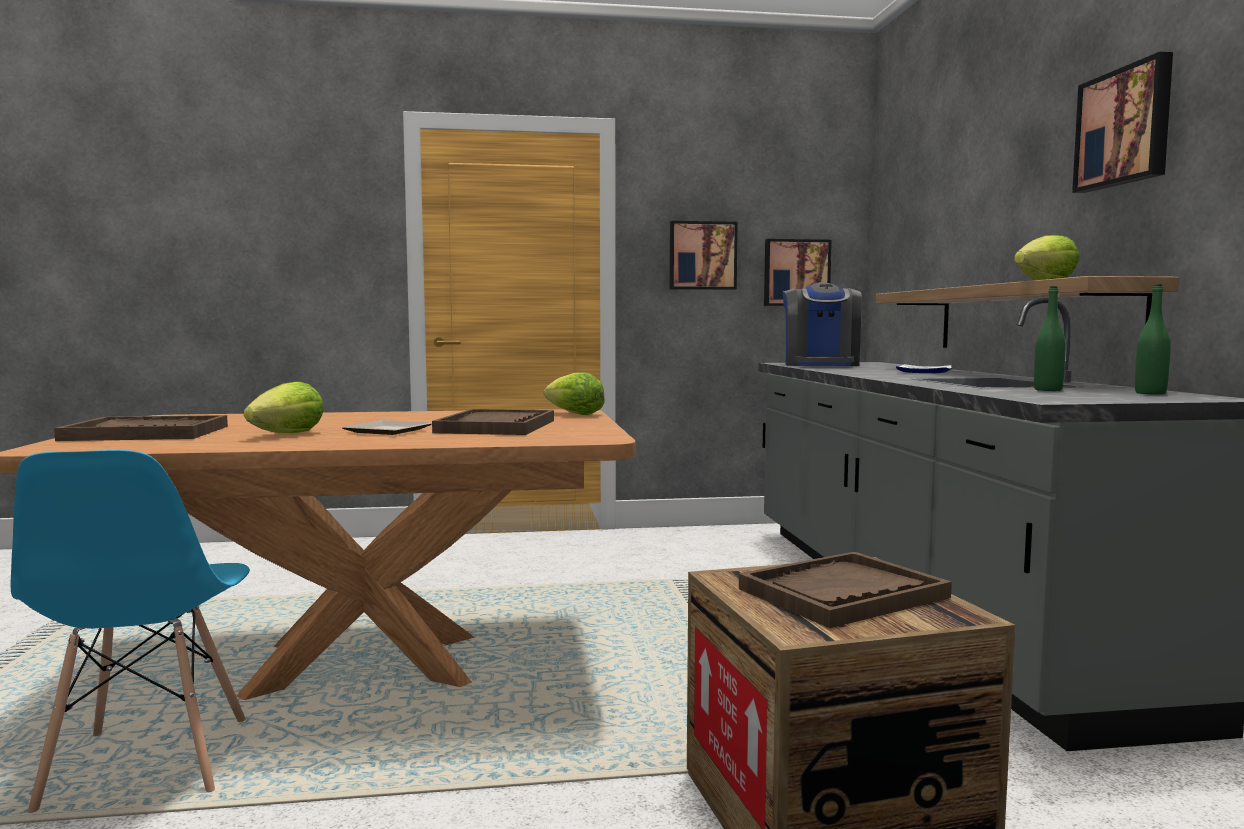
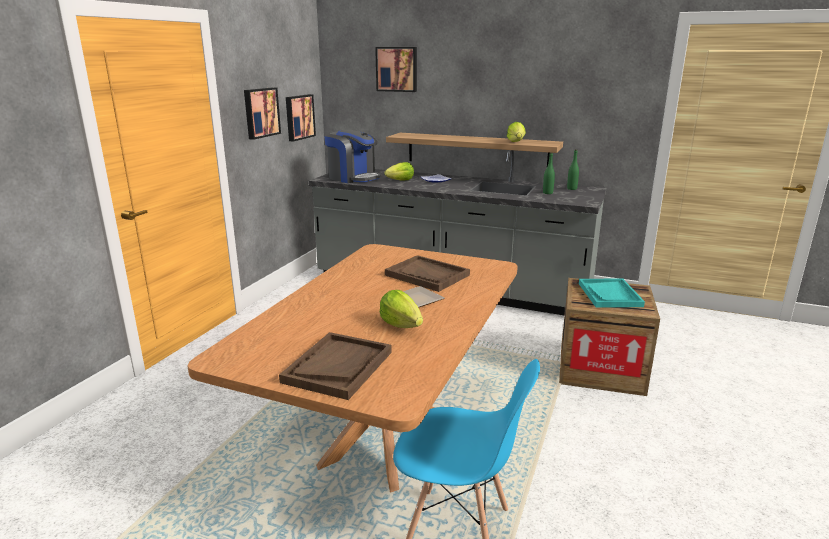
camera: 60 degrees left, 15 degrees up
lettuce [544,372,605,415] -> lettuce moved to [385,162,414,181]
brown tray [739,552,952,628] -> turquoise tray [579,279,645,307]
picture [1072,52,1173,193] -> picture moved to [375,47,417,92]

